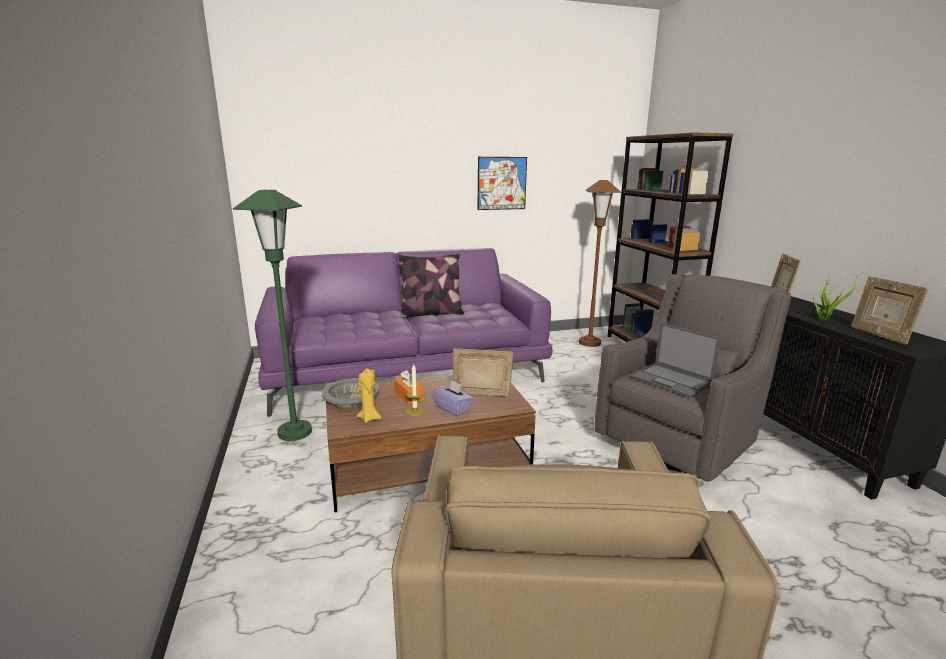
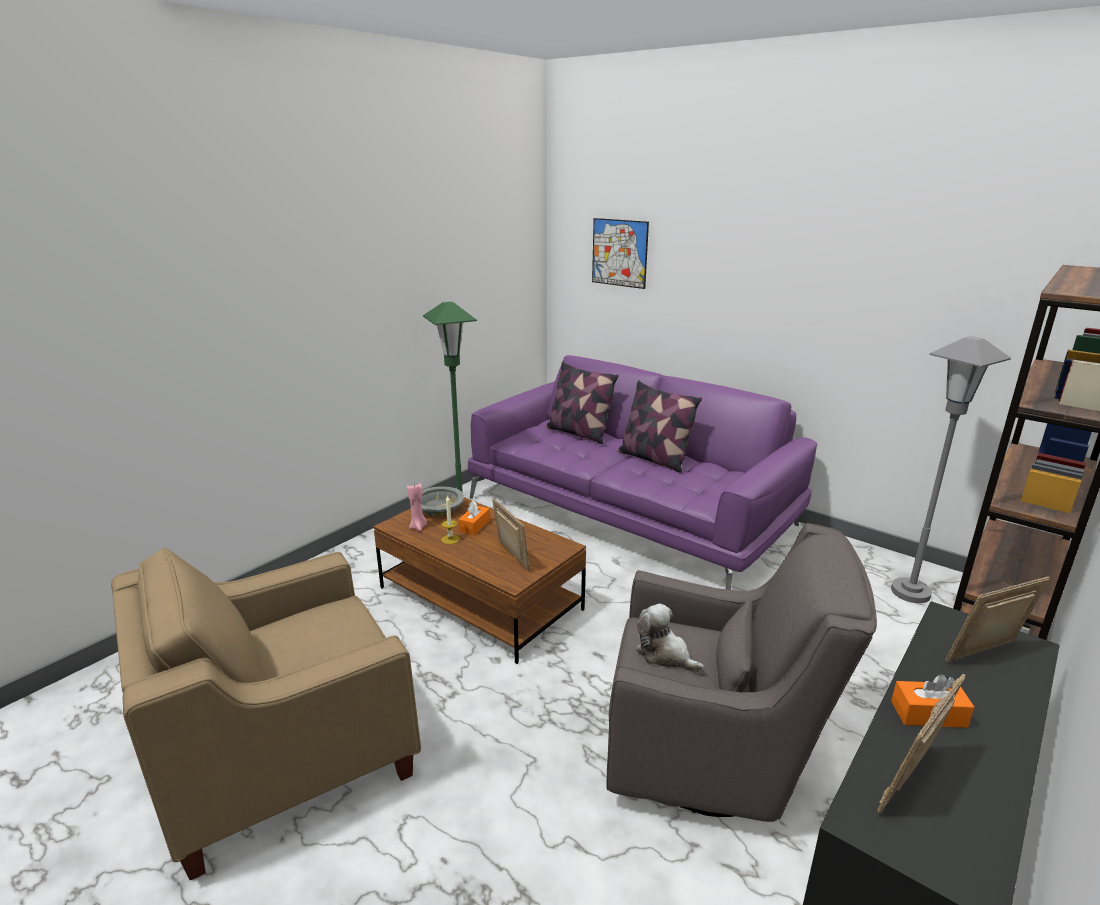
camera: 55 degrees right, 5 degrees up
yellow candle [356,369,381,423] -> pink candle [407,484,427,531]
purple tissue box [433,380,474,416] -> none
picture [477,157,527,210] -> picture moved to [592,218,649,289]
brown floor lamp [579,180,621,347] -> grey floor lamp [891,336,1011,603]
laptop [632,323,721,398] -> plush toy [636,603,704,673]
potted plant [813,272,863,321] -> orange tissue box [891,674,975,728]
none -> pillow [546,361,619,444]

